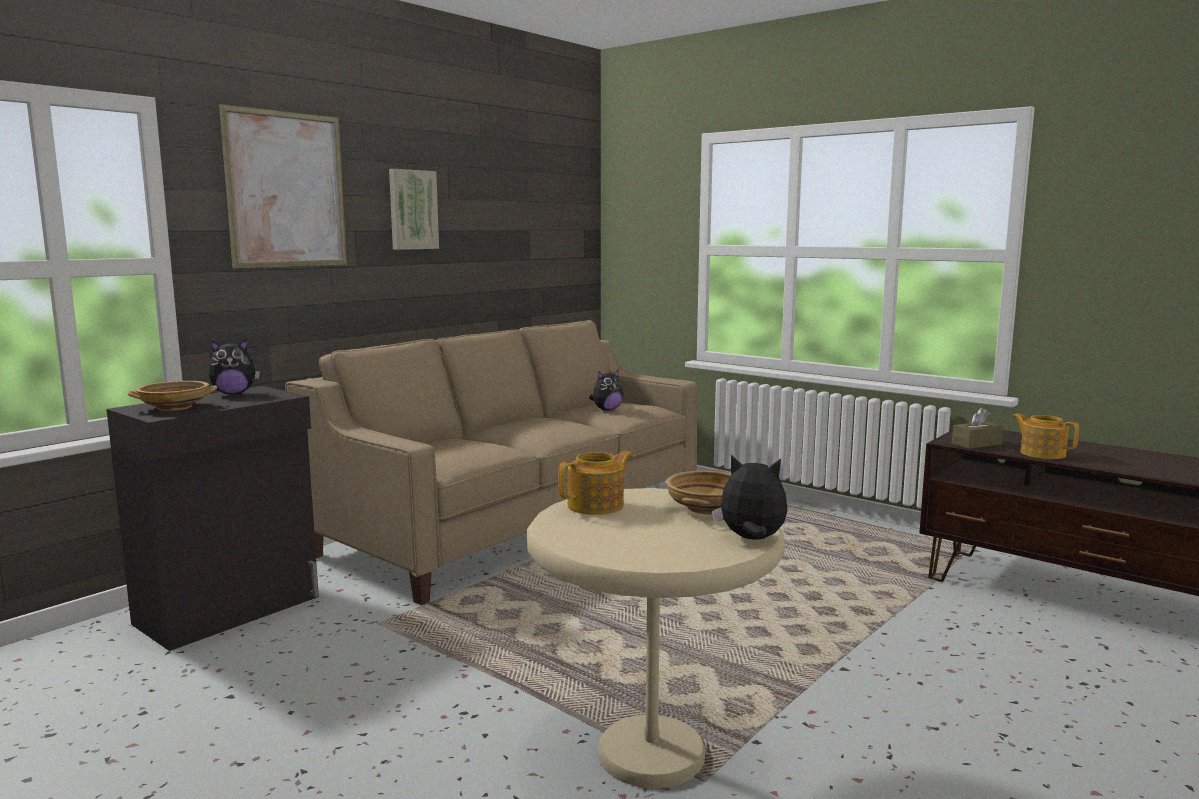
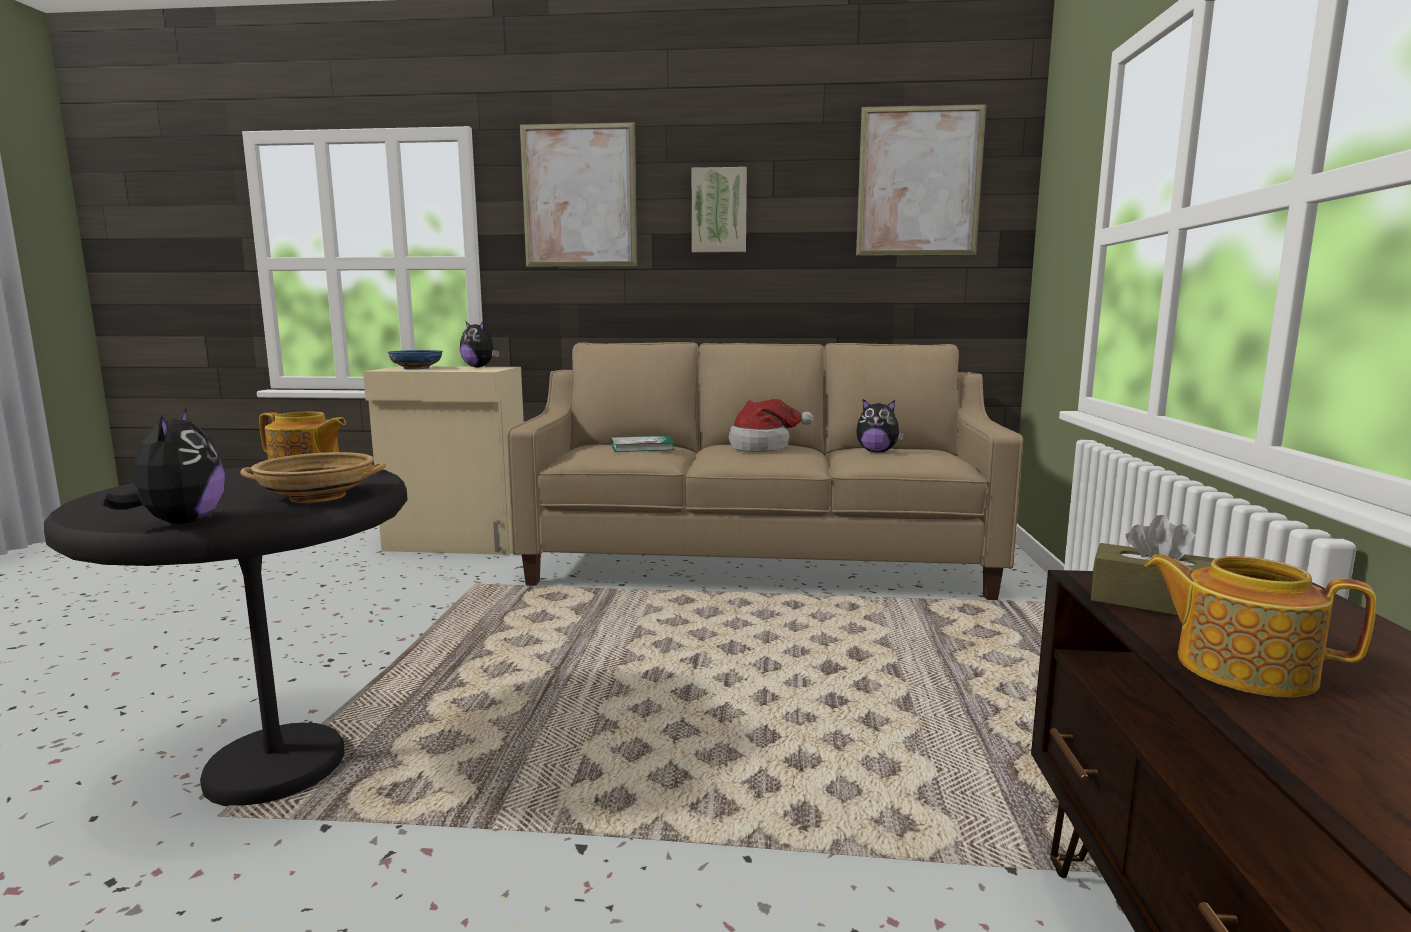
camera: 55 degrees right, 0 degrees up
black cabinet [106,386,319,651] -> beige cabinet [363,366,524,555]
beige bowl [128,381,217,411] -> blue bowl [387,350,443,369]
beige side table [527,488,785,788] -> black side table [44,467,408,806]
teapot [1012,413,1079,459] -> teapot turned 75 degrees counterclockwise [1144,554,1377,697]
none -> book [611,436,675,452]
none -> hat [729,399,814,452]
none -> picture [856,104,986,256]

